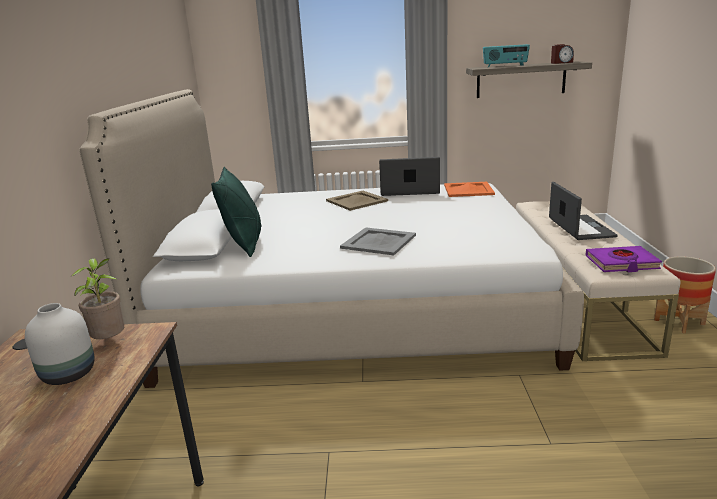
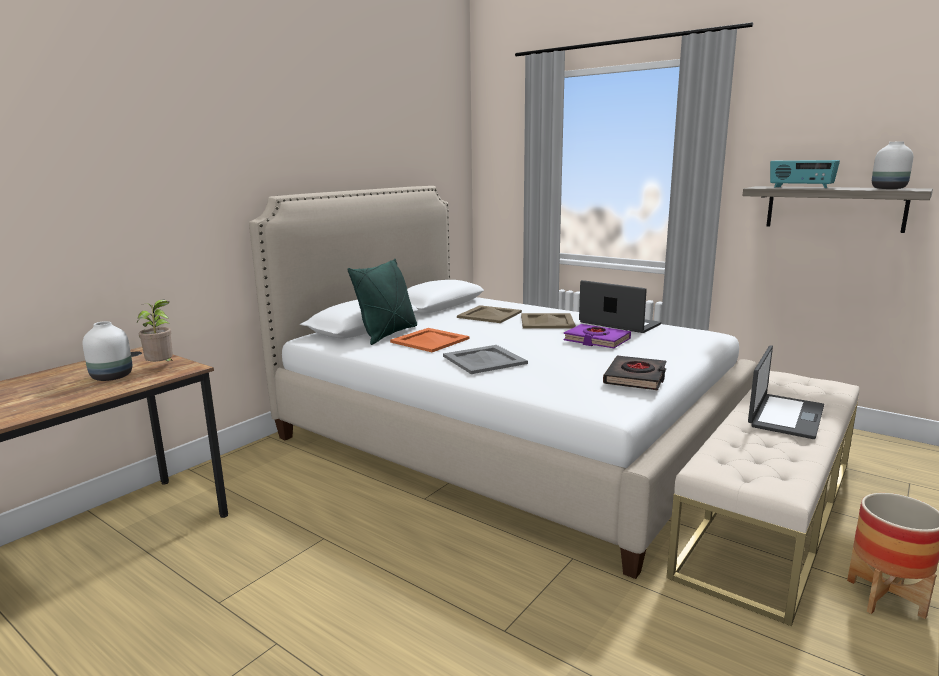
camera: 35 degrees right, 5 degrees down
orange tray [444,182,495,197] -> orange tray moved to [390,328,469,352]
alarm clock [551,44,574,64] -> white vase [872,141,913,189]
purple book [586,246,662,272] -> purple book moved to [564,324,631,348]
none -> beige tray [457,305,522,323]
none -> black book [603,356,666,390]

